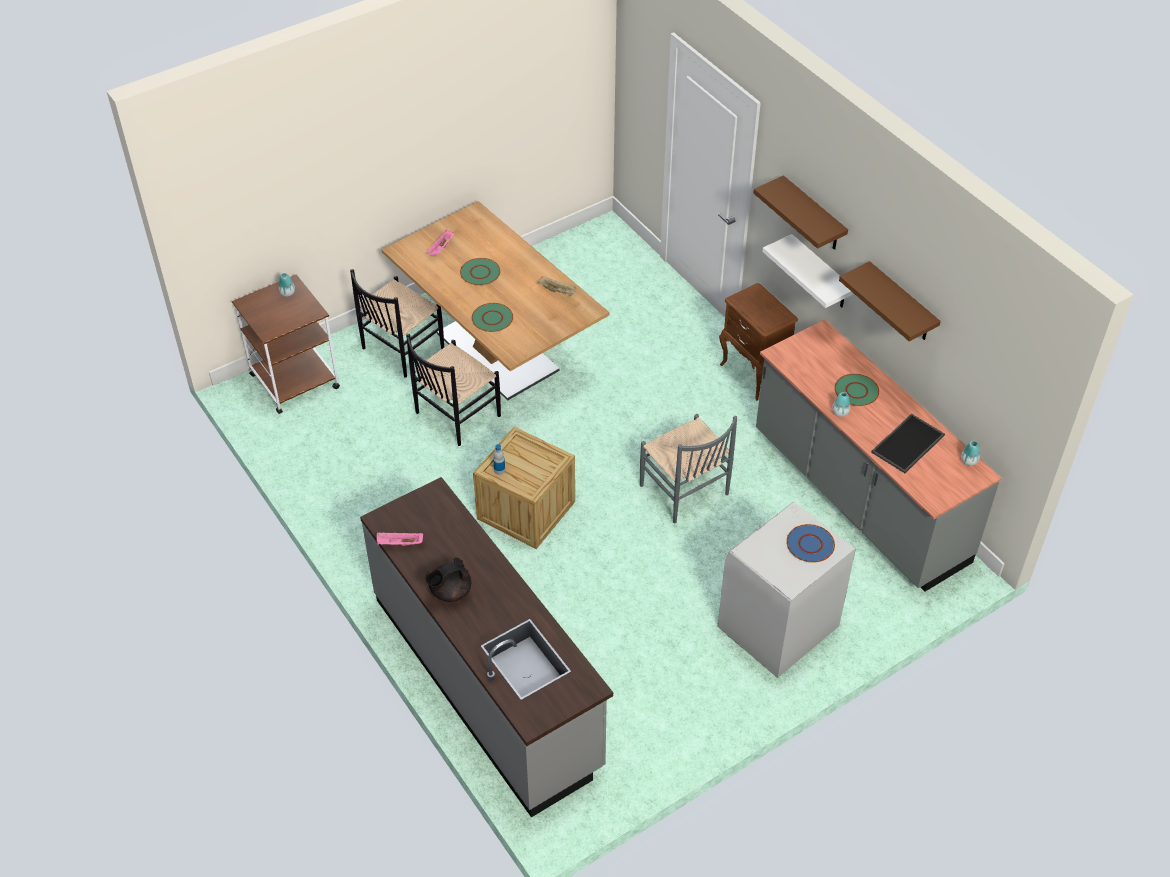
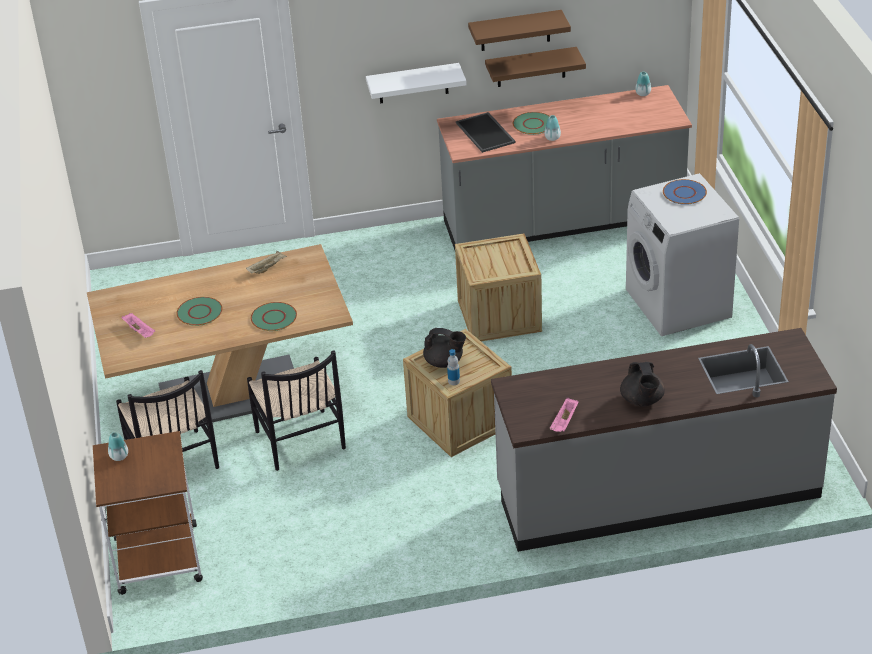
camera: 65 degrees left, 10 degrees down
grey chair [640,414,737,523] -> crate [455,233,542,342]
brown nightstand [719,283,798,401] -> none
brown shelf [754,175,848,250] -> brown shelf moved to [485,47,586,87]
tray [871,414,945,473] -> tray moved to [456,112,516,153]
none -> black teapot [423,328,466,368]

